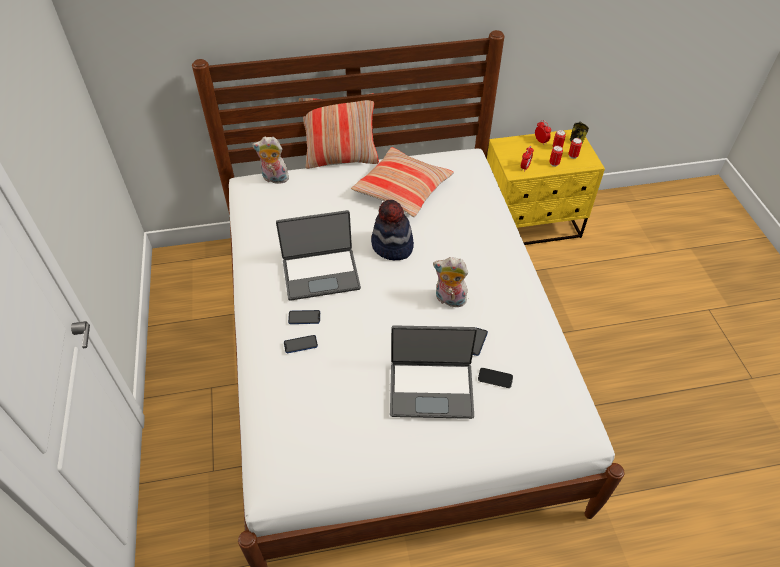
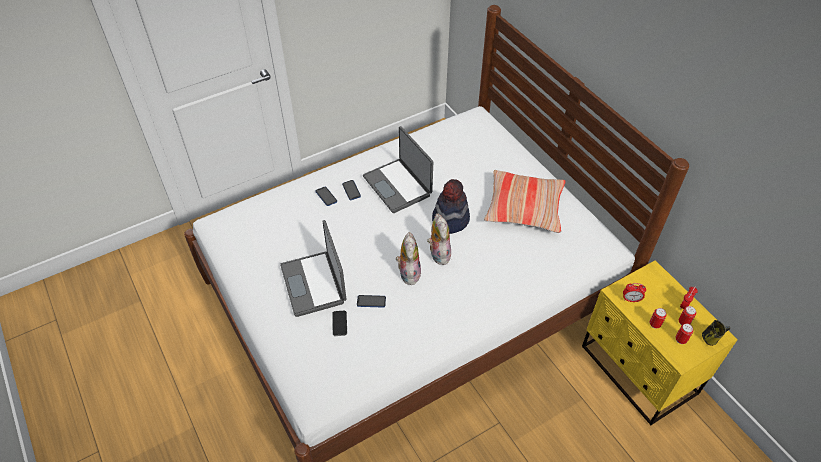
camera: 70 degrees right, 0 degrees up
plush toy [252,137,289,184] -> plush toy moved to [427,213,451,265]
pillow [299,93,379,169] -> none

